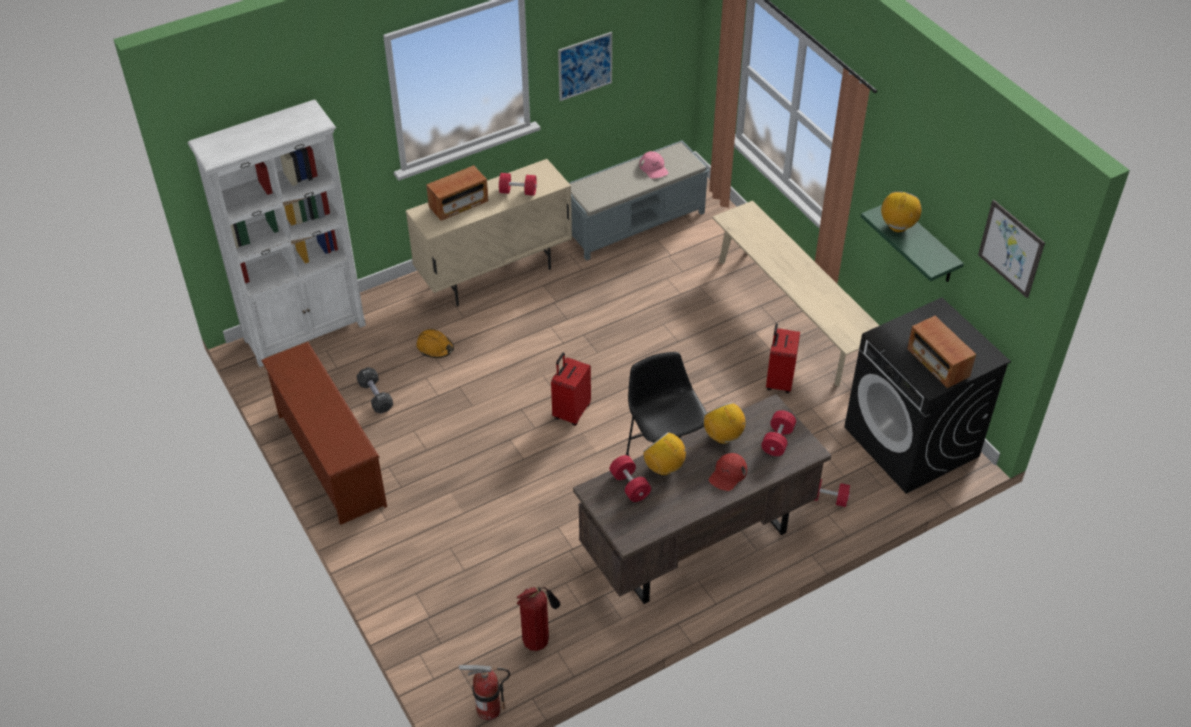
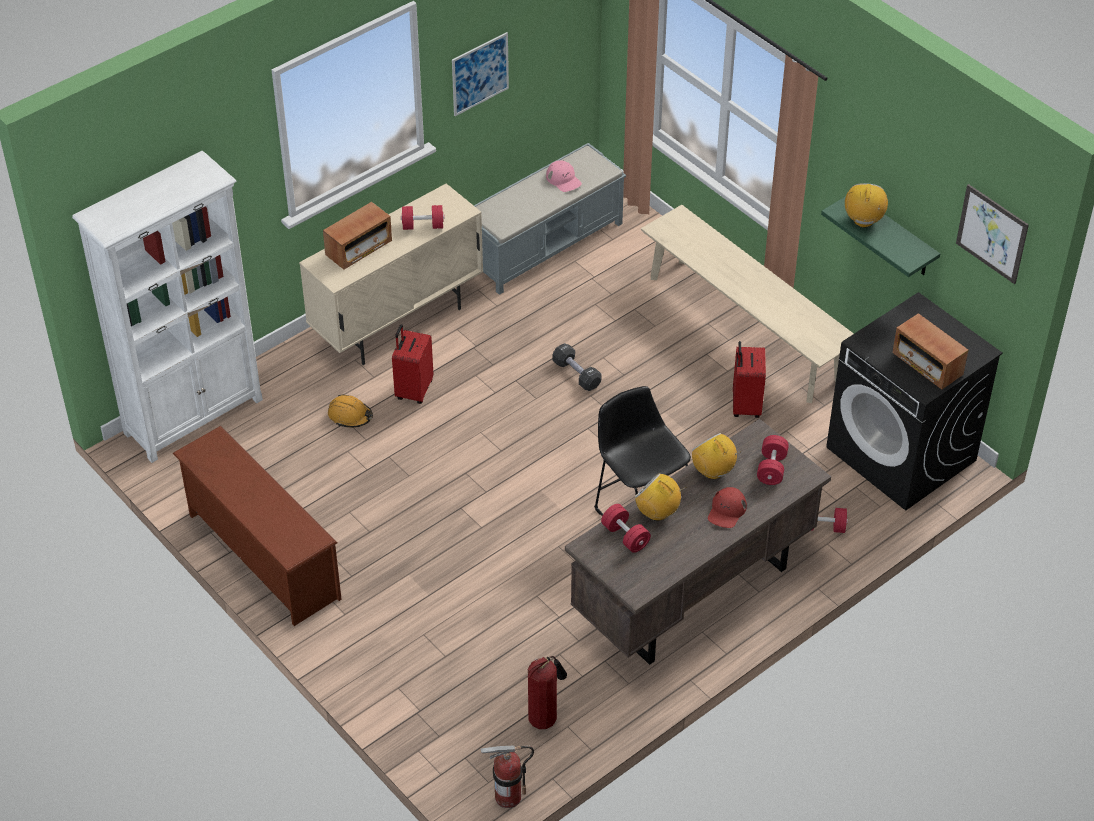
camera: 10 degrees left, 0 degrees up
black dumbbell [357,367,393,414] -> black dumbbell moved to [553,343,602,391]
red suitcase [551,353,591,426] -> red suitcase moved to [392,324,433,404]

